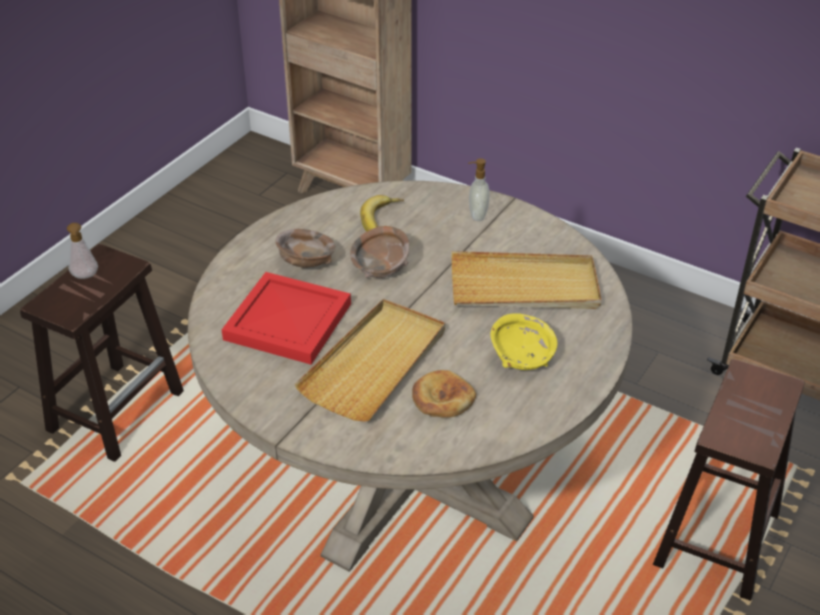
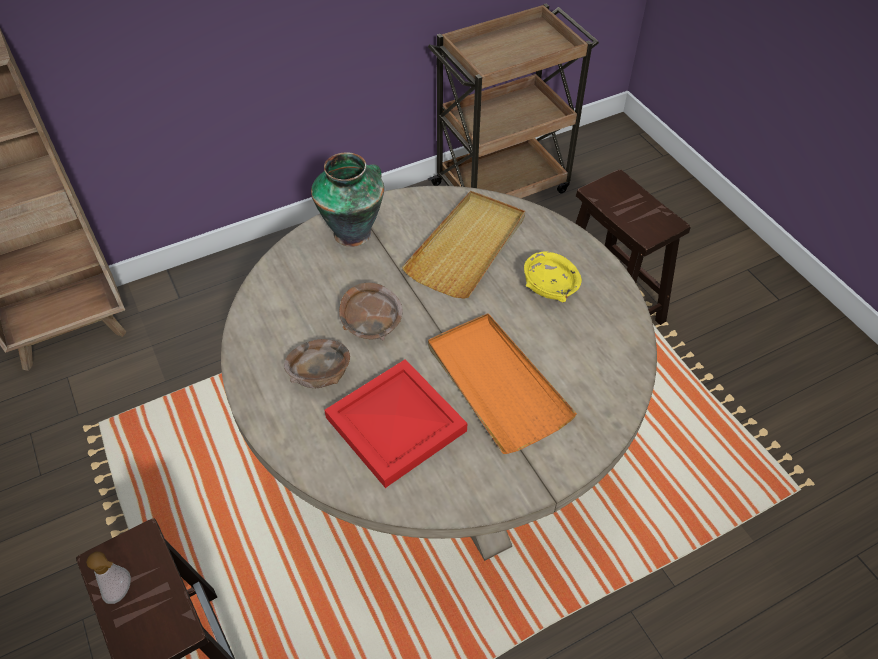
camera: 60 degrees left, 10 degrees up
beige tray [294,299,445,422] -> orange tray [428,313,577,454]
banana [360,195,404,232] -> none
bread [412,370,476,418] -> none
soap dispenser [468,158,490,221] -> vase [311,152,384,247]

